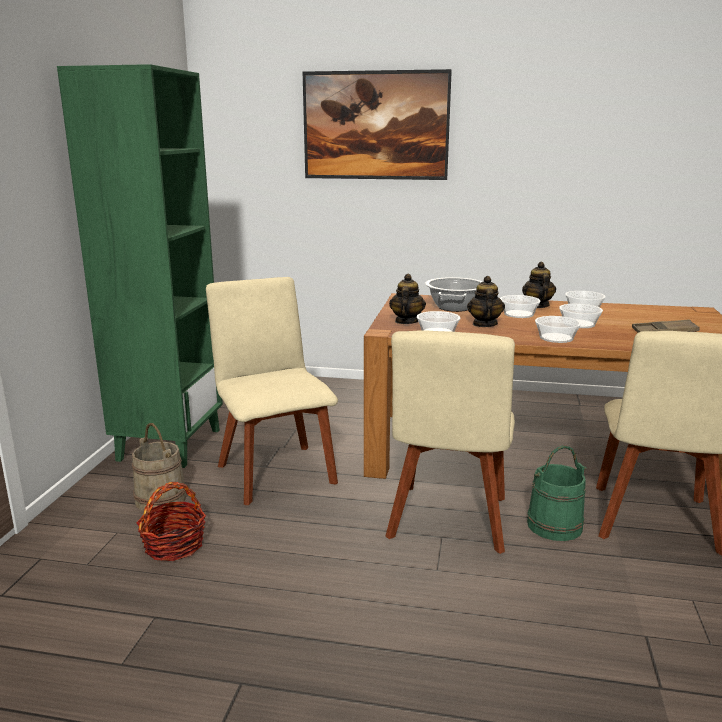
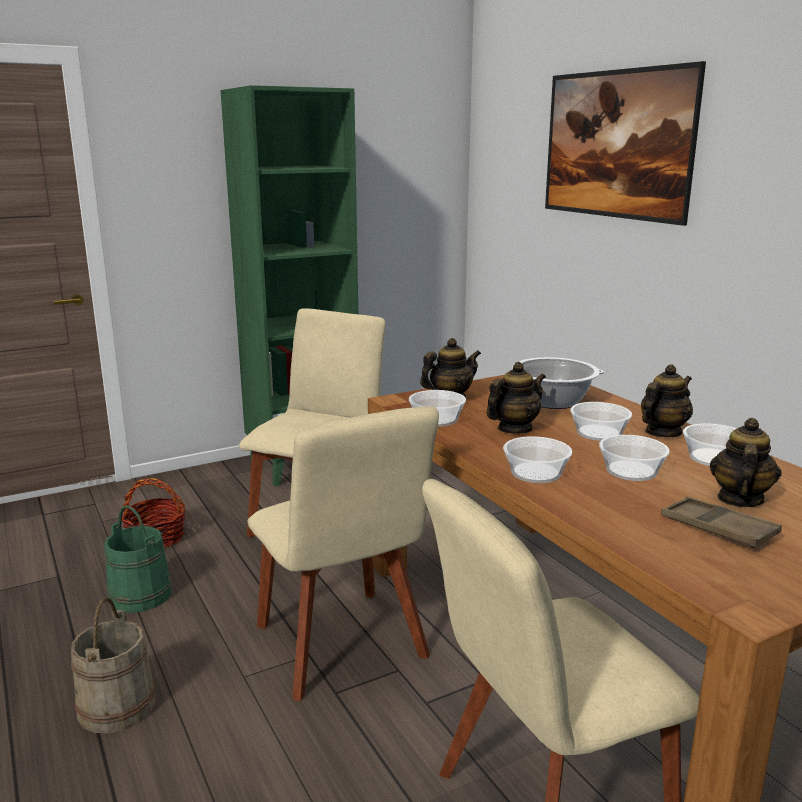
camera: 50 degrees right, 0 degrees up
beige bucket [132,423,187,511] -> beige bucket moved to [71,597,156,733]
beige chair [385,330,515,554] -> beige chair turned 90 degrees counterclockwise [247,406,439,701]
green bucket [527,445,586,541] -> green bucket moved to [104,505,172,613]
none -> teapot [710,418,781,507]

